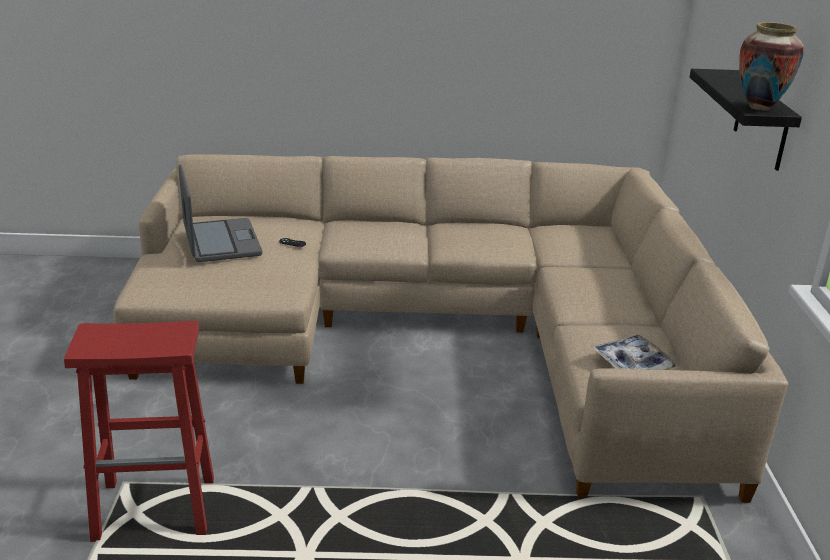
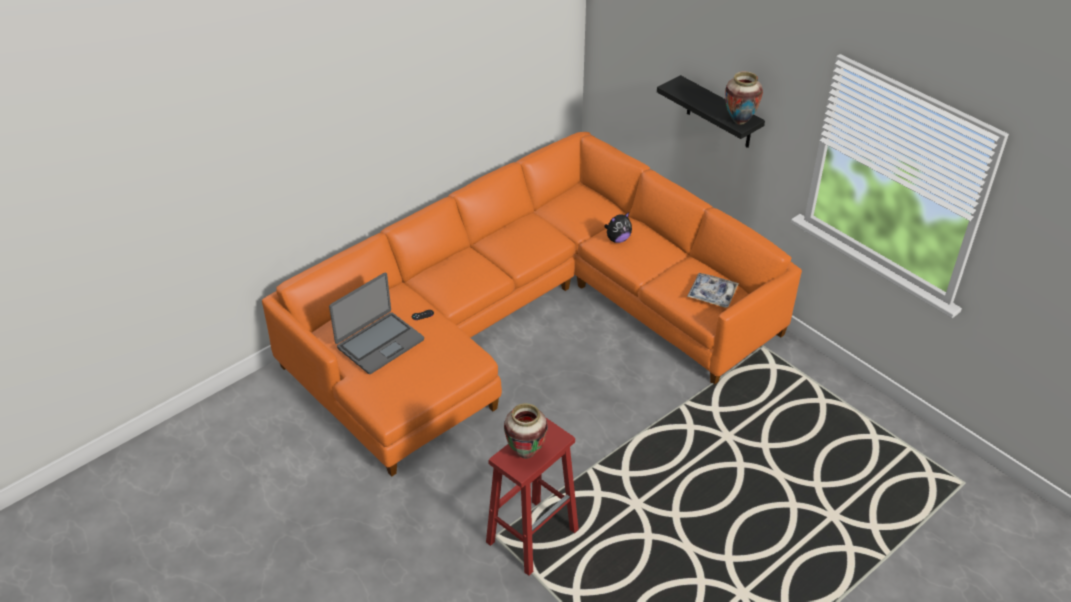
camera: 40 degrees left, 15 degrees up
beige sofa [113,155,788,503] -> orange sofa [262,132,802,476]
laptop [178,164,262,262] -> laptop turned 105 degrees clockwise [329,272,424,374]
none -> vase [504,403,548,459]
none -> plush toy [604,212,632,243]

